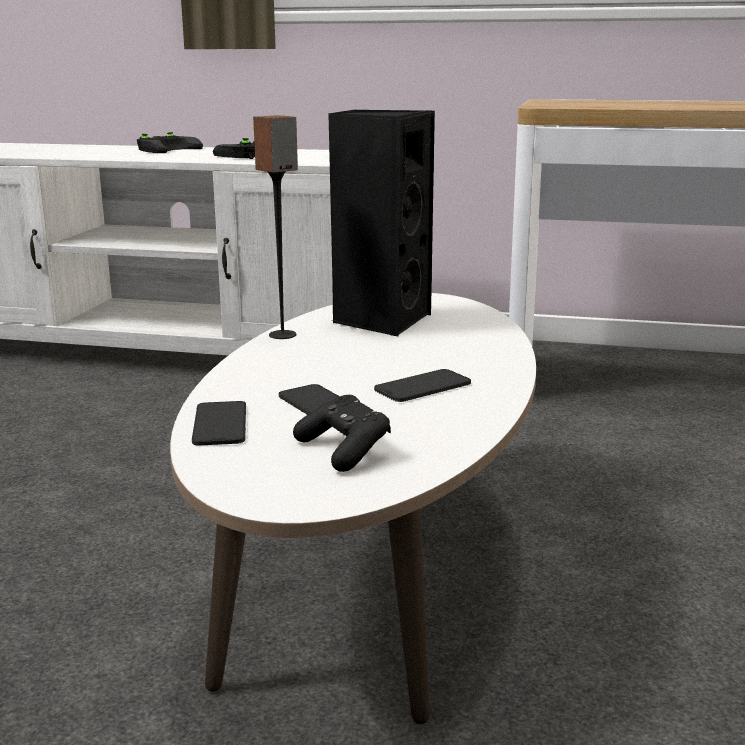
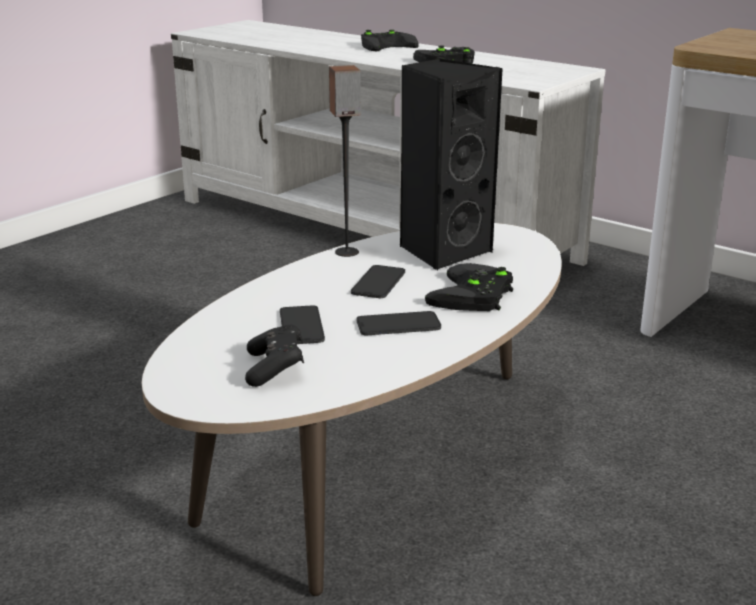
camera: 25 degrees right, 5 degrees up
phone [192,401,246,446] -> phone moved to [351,265,405,298]
none -> black game controller [425,263,513,311]

